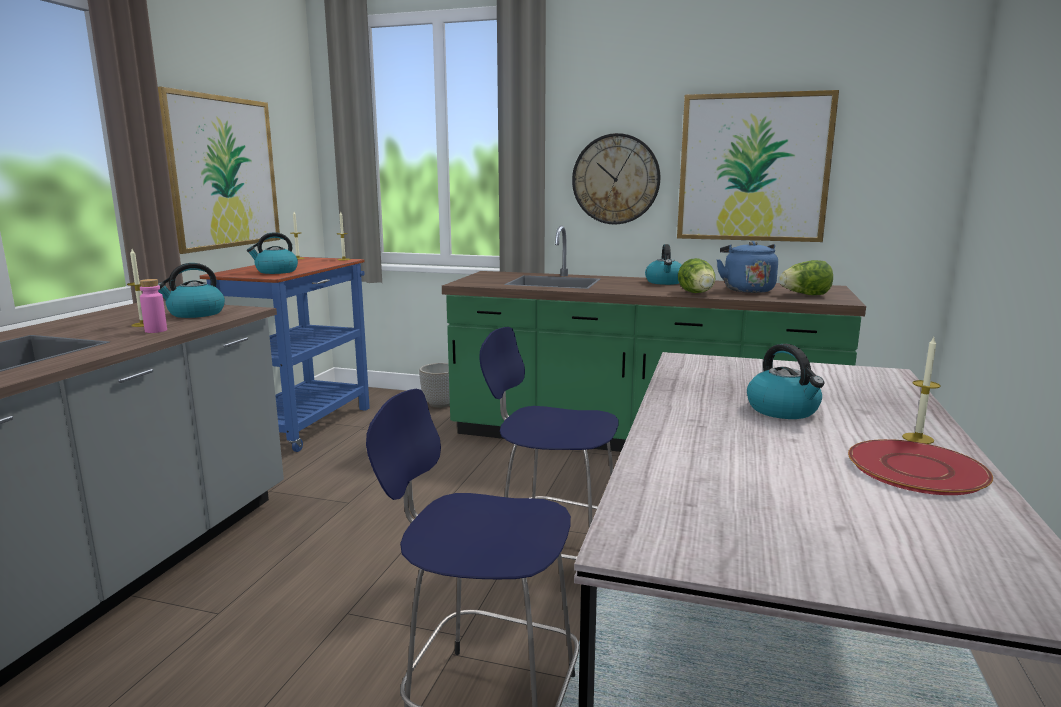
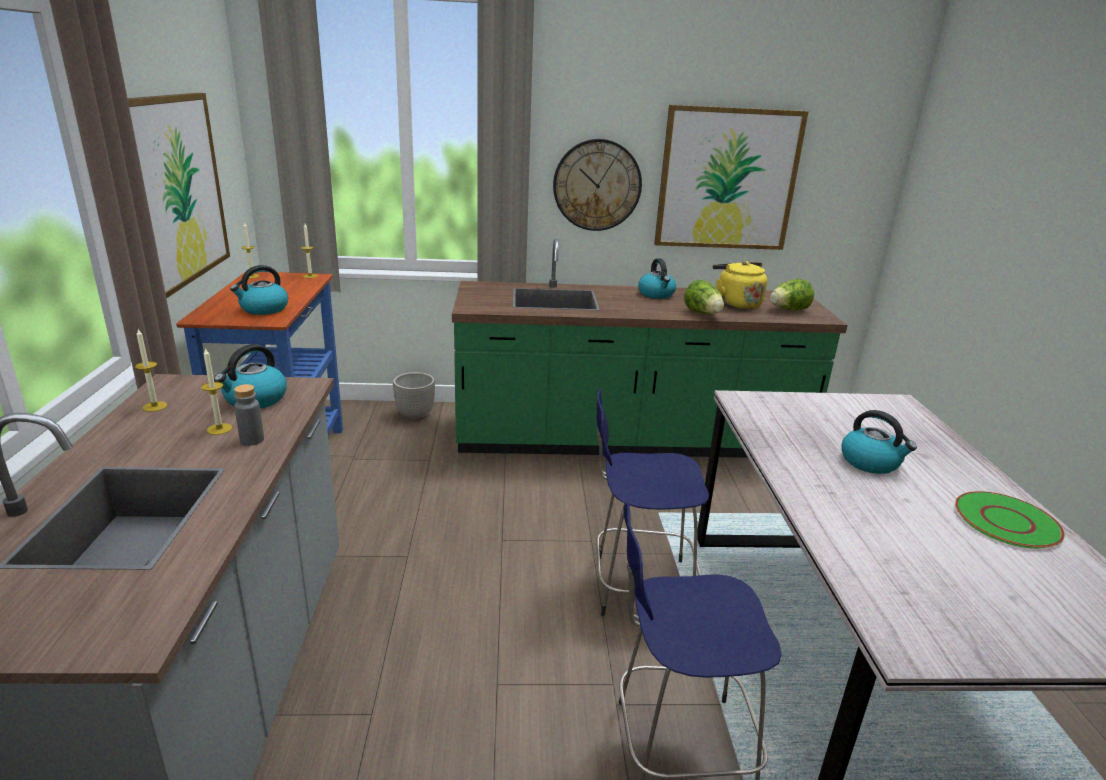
camera: 20 degrees left, 10 degrees up
pink bottle [140,279,167,333] -> grey bottle [234,384,264,446]
blue kettle [717,241,778,293] -> yellow kettle [713,261,767,310]
red plate [848,439,993,495] -> green plate [955,491,1065,548]
candle [902,337,941,444] -> candle moved to [135,329,167,412]

